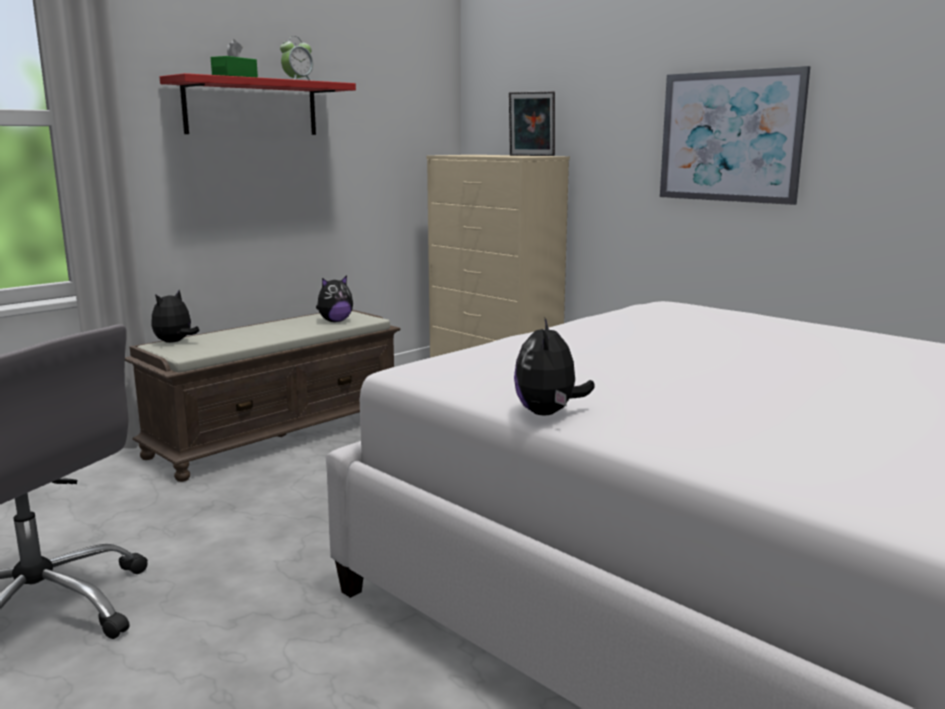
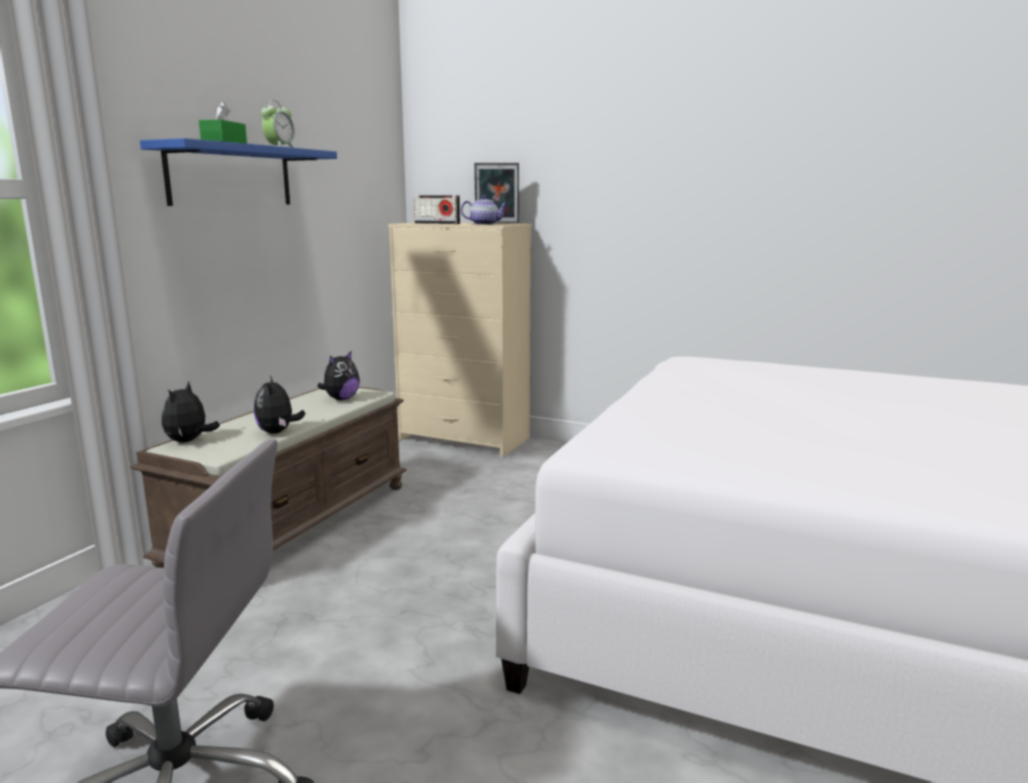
camera: 20 degrees left, 0 degrees up
red shelf [160,73,356,135] -> blue shelf [140,138,337,206]
plush toy [514,317,595,416] -> plush toy moved to [254,375,305,434]
picture [660,66,811,205] -> none
none -> radio [414,195,460,224]
none -> teapot [461,195,508,225]

